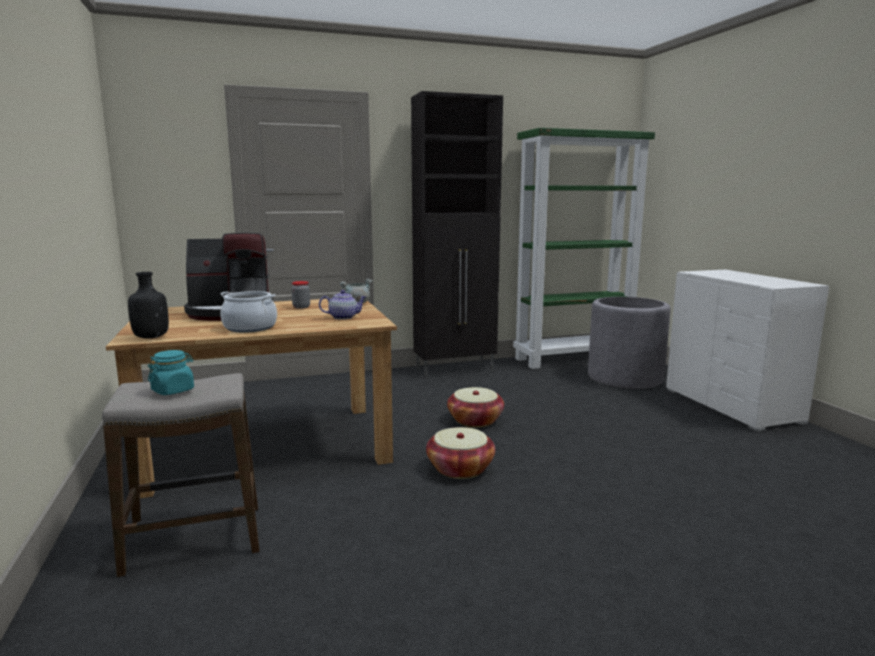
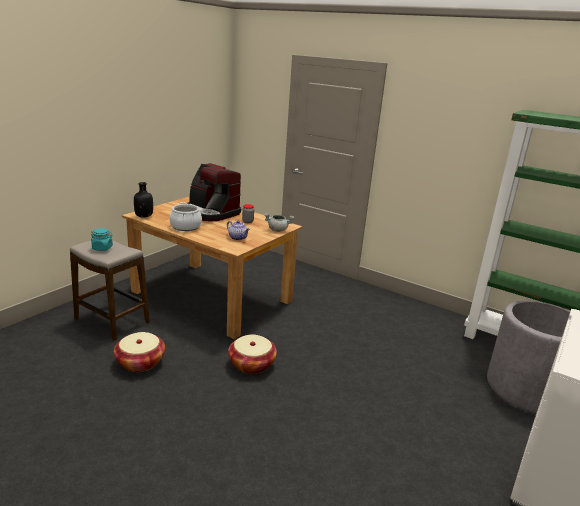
camera: 50 degrees right, 10 degrees up
black cabinet [411,91,503,377] -> none
basket [447,387,504,427] -> basket moved to [114,332,165,372]

